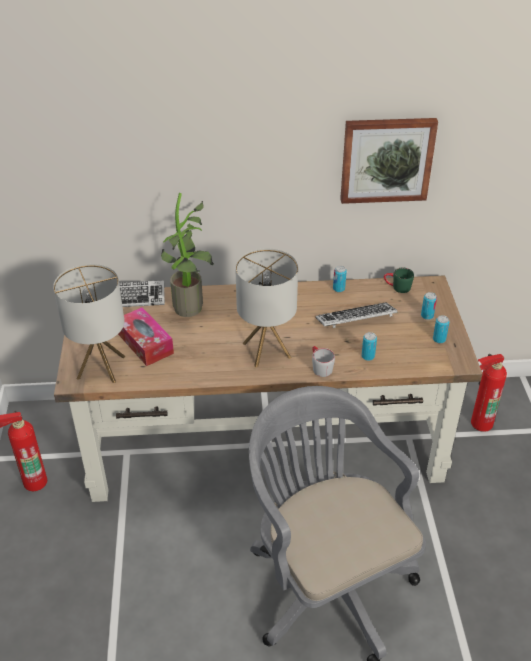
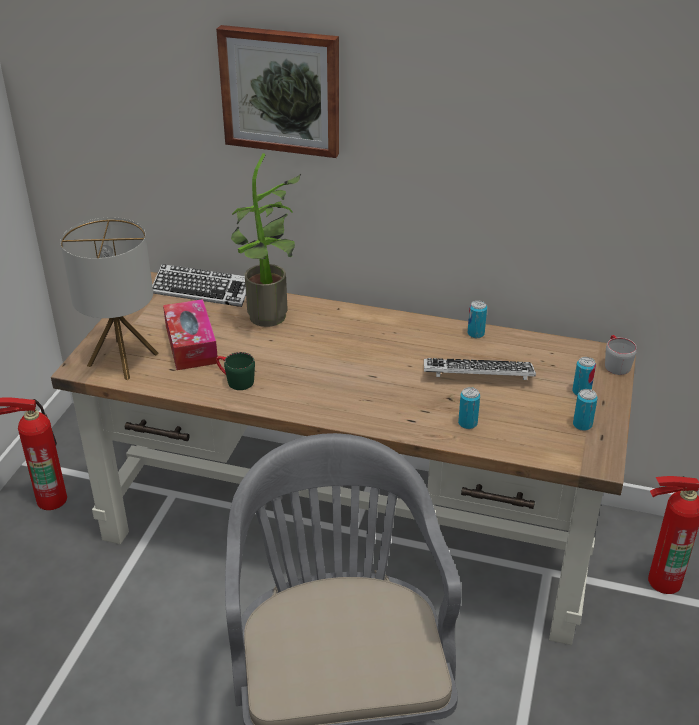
camera: 20 degrees right, 5 degrees down
table lamp [235,248,298,367] -> none
grey mug [312,346,335,377] -> grey mug moved to [605,335,637,375]
picture [340,118,438,204] -> picture moved to [216,25,339,158]
green mug [384,268,414,293] -> green mug moved to [216,352,255,390]

